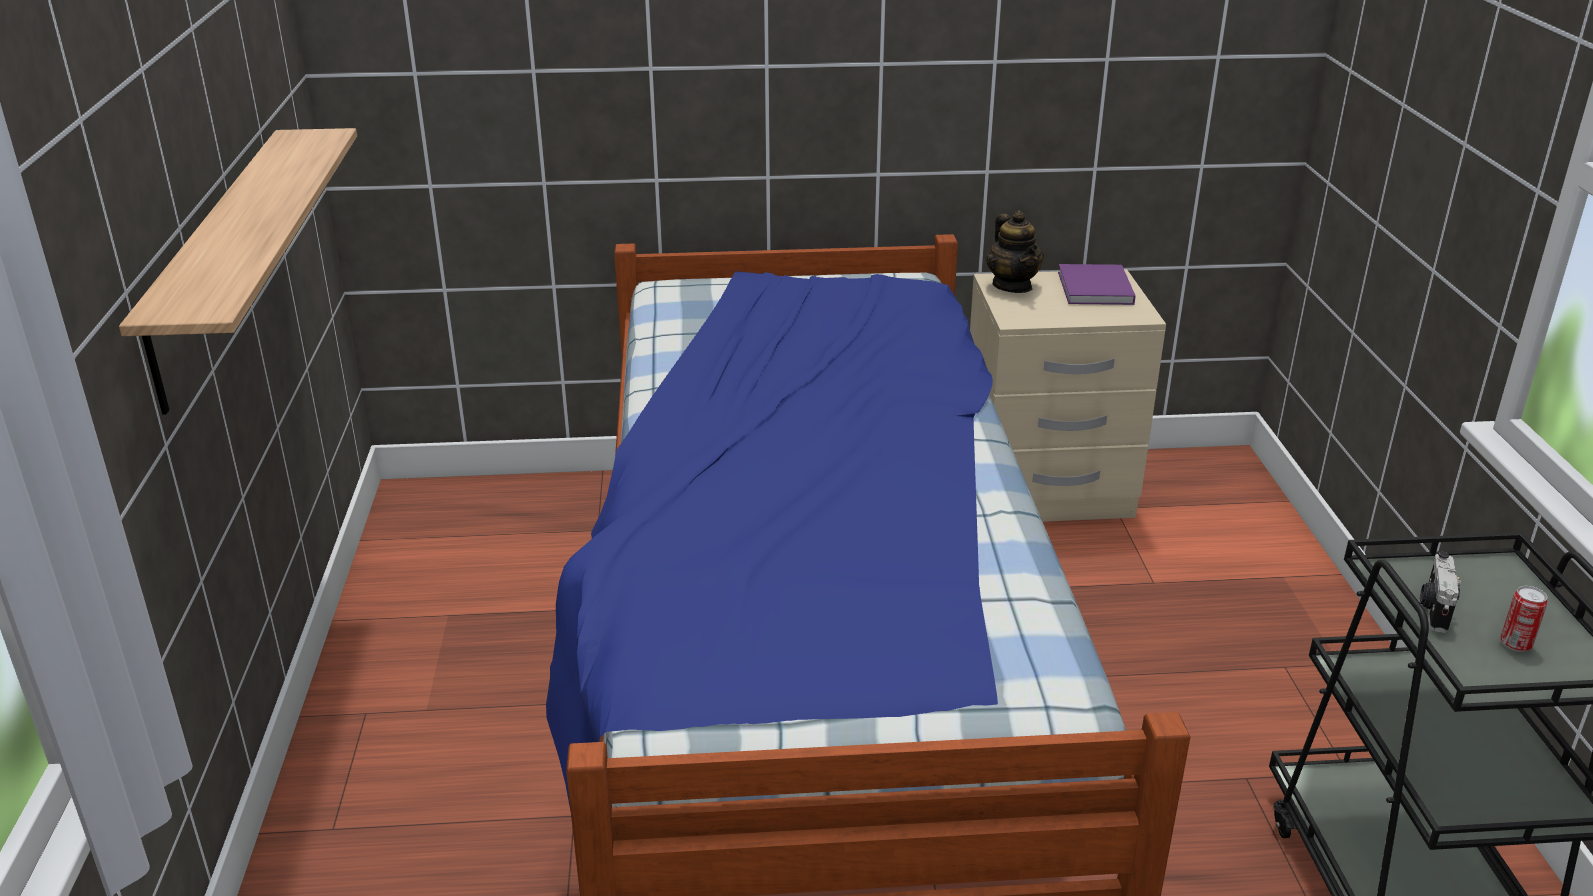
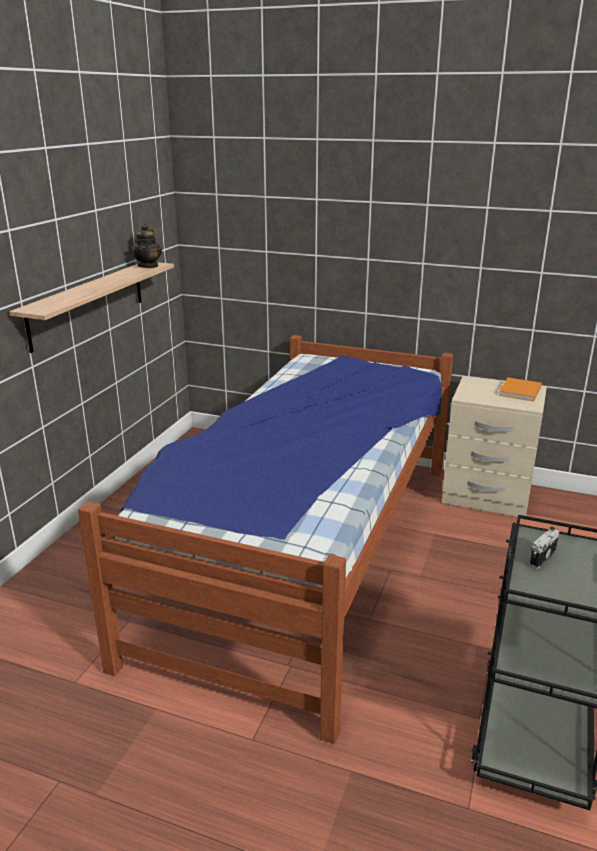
camera: 25 degrees right, 5 degrees down
teapot [986,211,1044,293] -> teapot moved to [131,224,162,268]
purple book [1058,264,1136,305] -> orange book [499,377,542,402]
can [1500,586,1548,652] -> none

